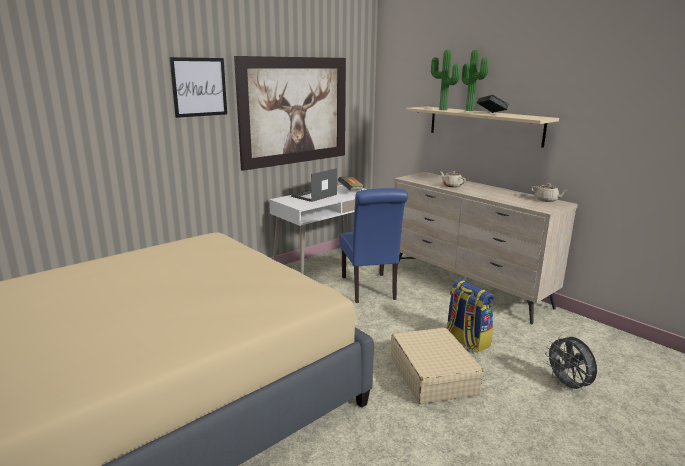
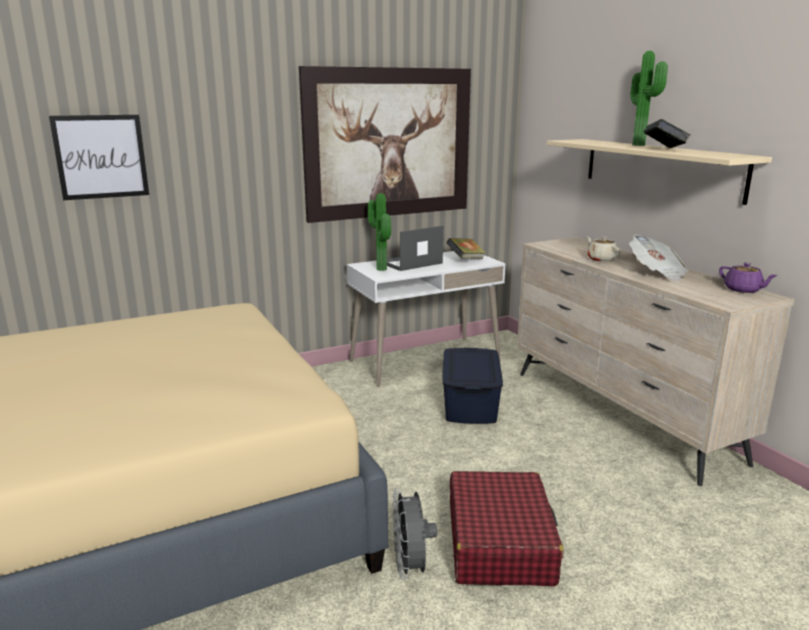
camera: 15 degrees right, 0 degrees up
picture [169,57,227,118] -> picture moved to [49,115,149,200]
blue chair [339,188,408,303] -> blue storage box [442,348,503,424]
beige suitcase [391,327,484,404] -> red suitcase [450,471,563,586]
potted plant [431,50,460,110] -> potted plant moved to [368,193,391,271]
backpack [447,279,495,353] -> none
beige teapot [531,183,568,202] -> purple teapot [719,263,778,293]
grey fan [545,335,597,393] -> grey fan moved to [392,488,437,579]
none -> newspaper [629,235,689,281]

